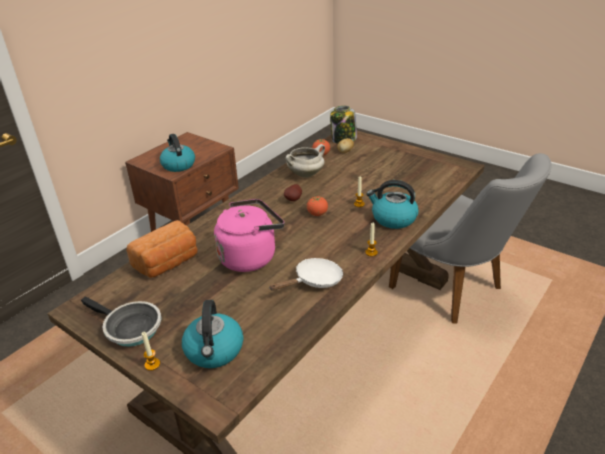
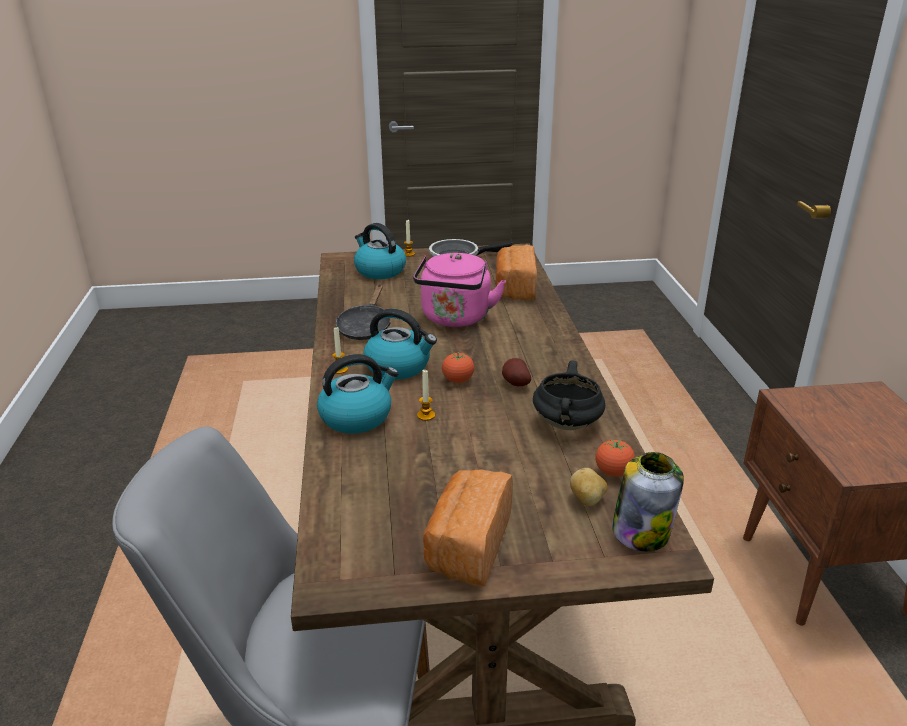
camera: 135 degrees right, 5 degrees down
kettle [160,134,195,172] -> kettle moved to [363,308,437,380]
white frying pan [269,258,343,291] -> black frying pan [336,284,391,340]
white cooking pot [285,144,325,178] -> black cooking pot [533,360,605,430]
none -> bread [423,469,513,586]

